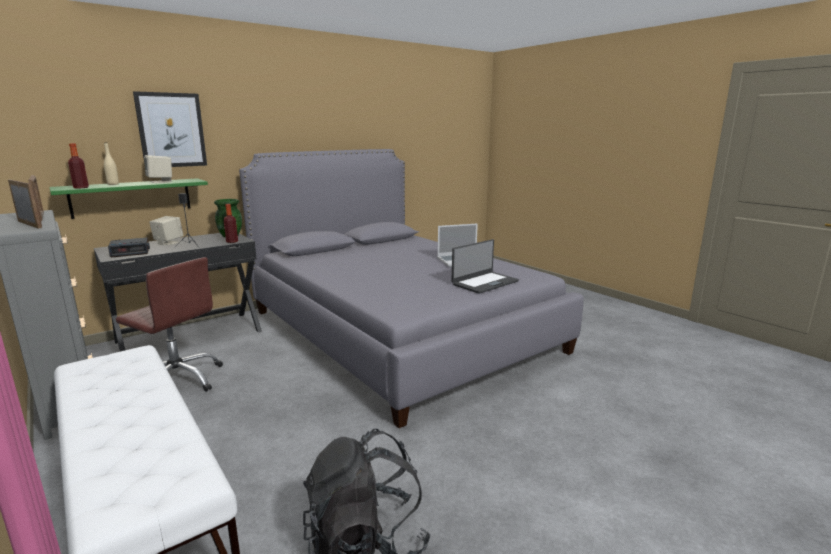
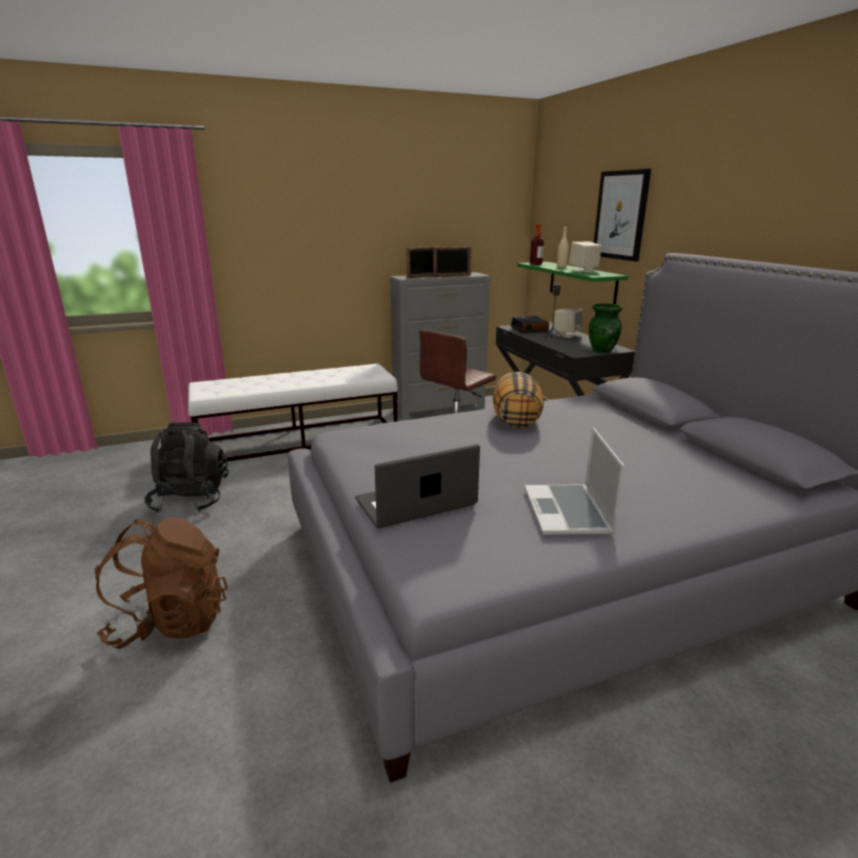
camera: 105 degrees right, 5 degrees up
bottle [224,204,238,243] -> none
laptop [452,239,519,294] -> laptop turned 90 degrees clockwise [355,444,480,529]
none -> brown backpack [95,517,228,649]
none -> pillow [493,372,544,428]

